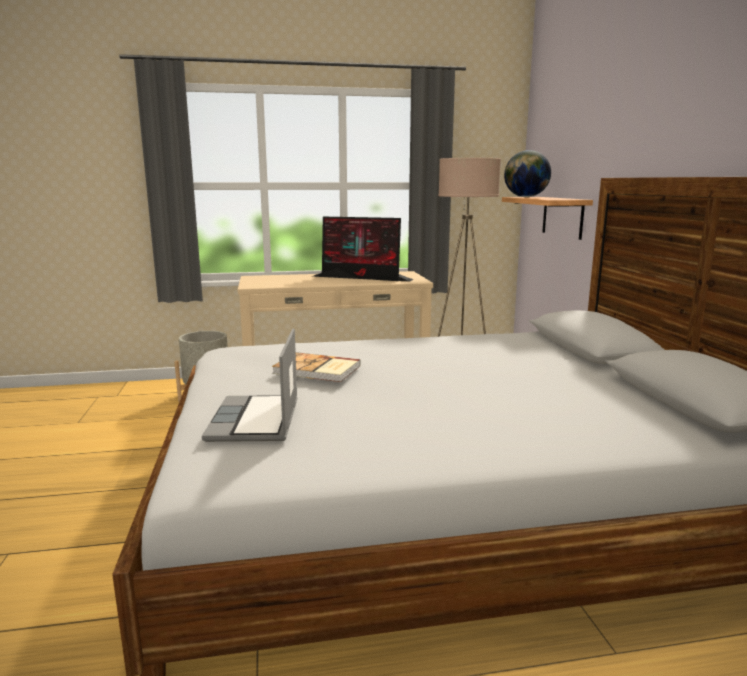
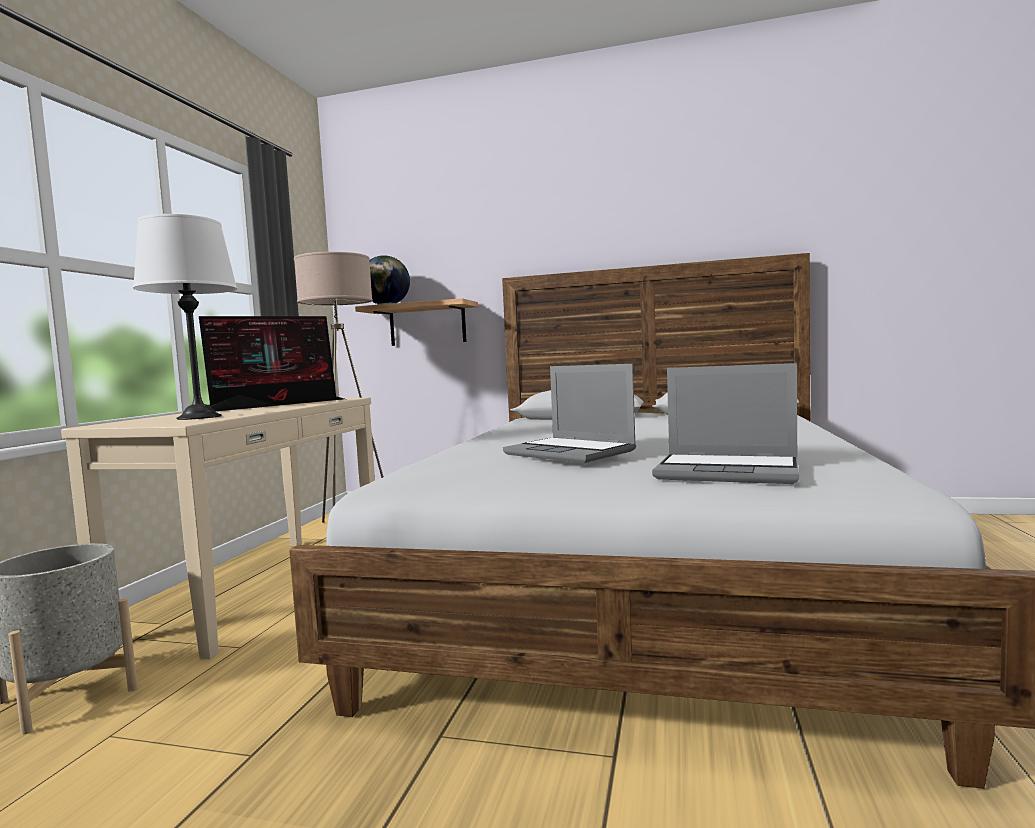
camera: 65 degrees left, 10 degrees down
book [272,352,361,382] -> laptop [503,364,636,463]
none -> white table lamp [133,214,237,420]

